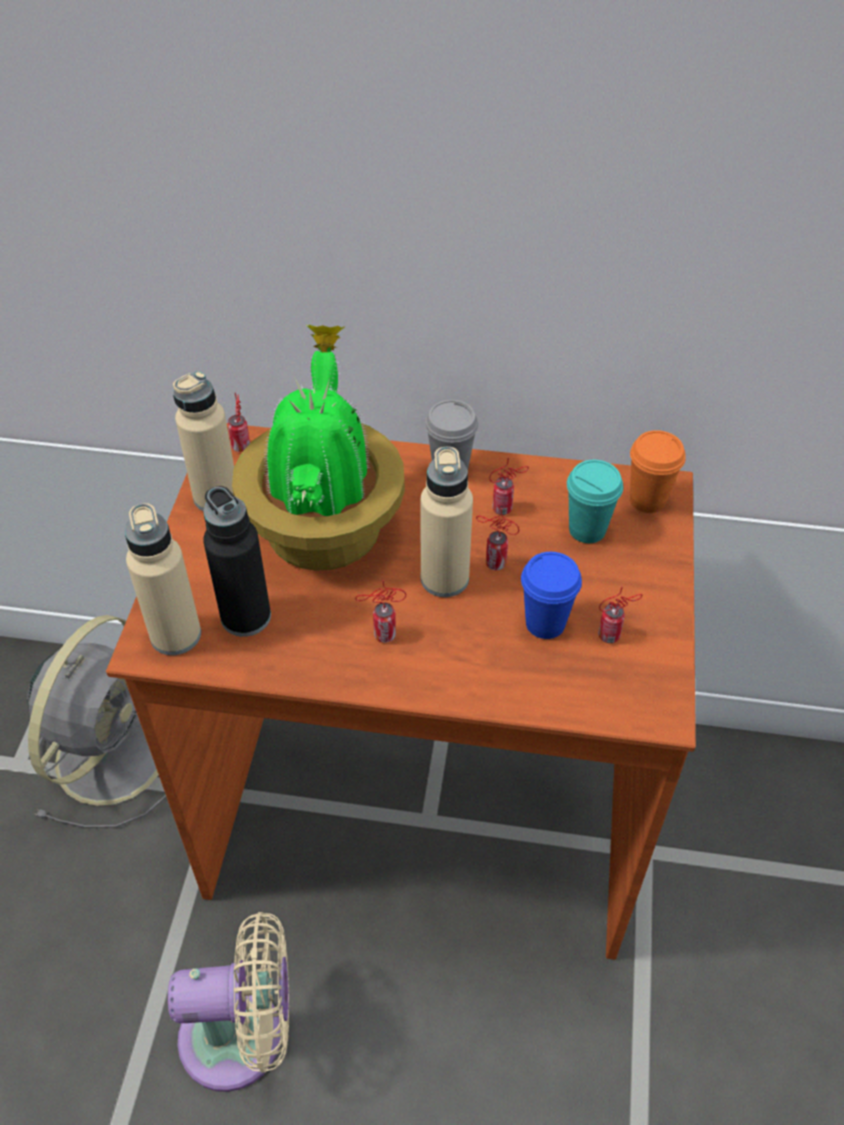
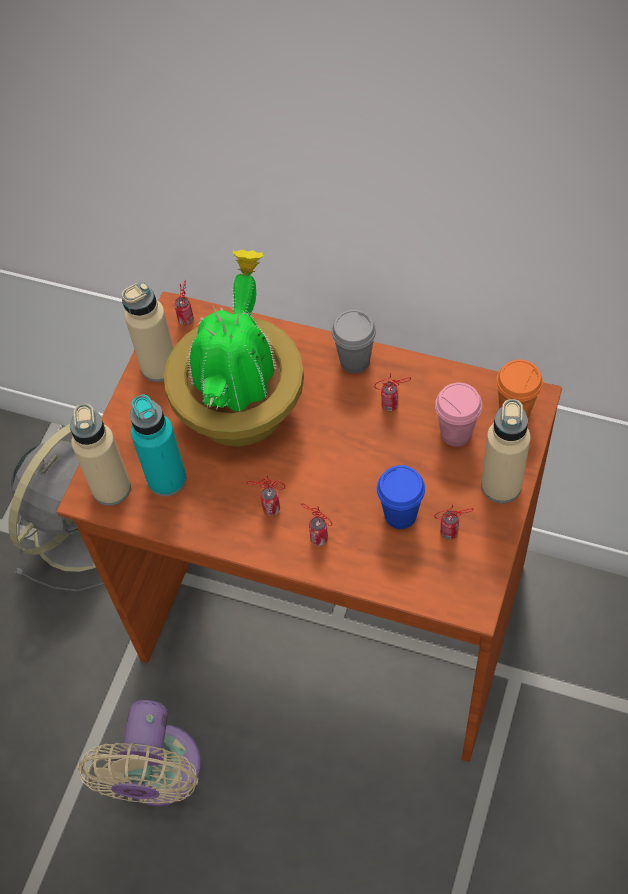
camera: 15 degrees right, 10 degrees up
beige fan [168,912,289,1092] -> beige fan turned 90 degrees clockwise [78,700,201,806]
black bottle [203,486,271,637] -> turquoise bottle [130,394,187,496]
beige bottle [421,447,473,597] -> beige bottle moved to [481,399,531,503]
can [476,508,519,570] -> can moved to [301,503,332,546]
turquoise cup [567,460,623,543] -> pink cup [435,383,482,447]

